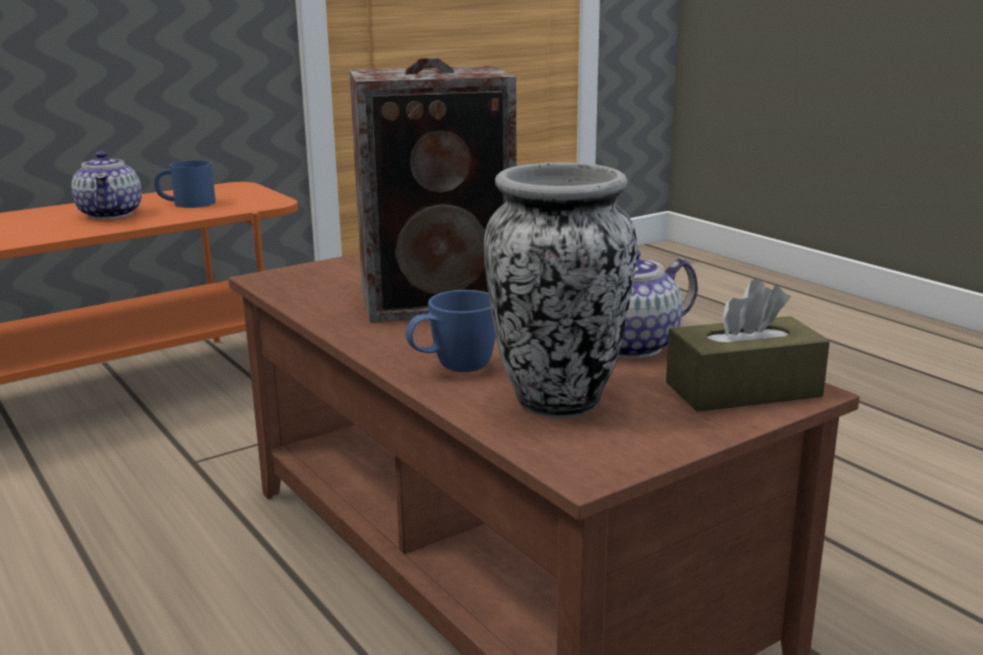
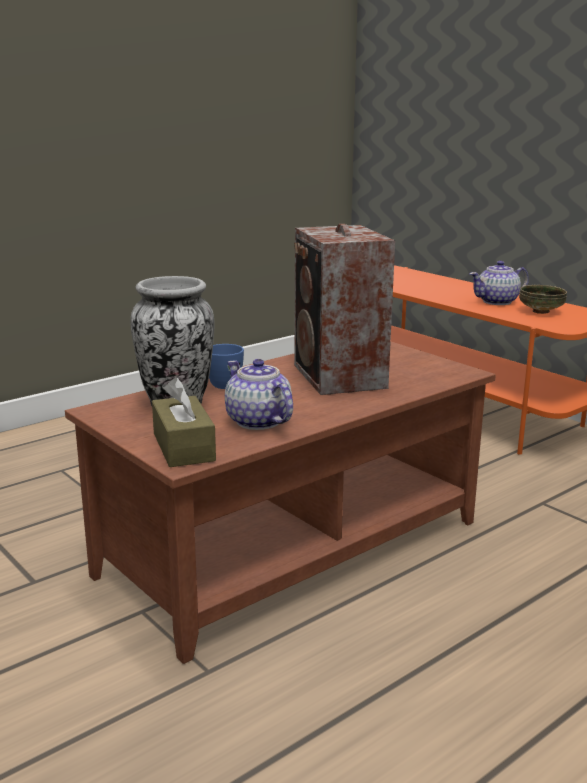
camera: 85 degrees right, 0 degrees up
blue mug [154,160,216,208] -> bowl [519,285,567,314]

